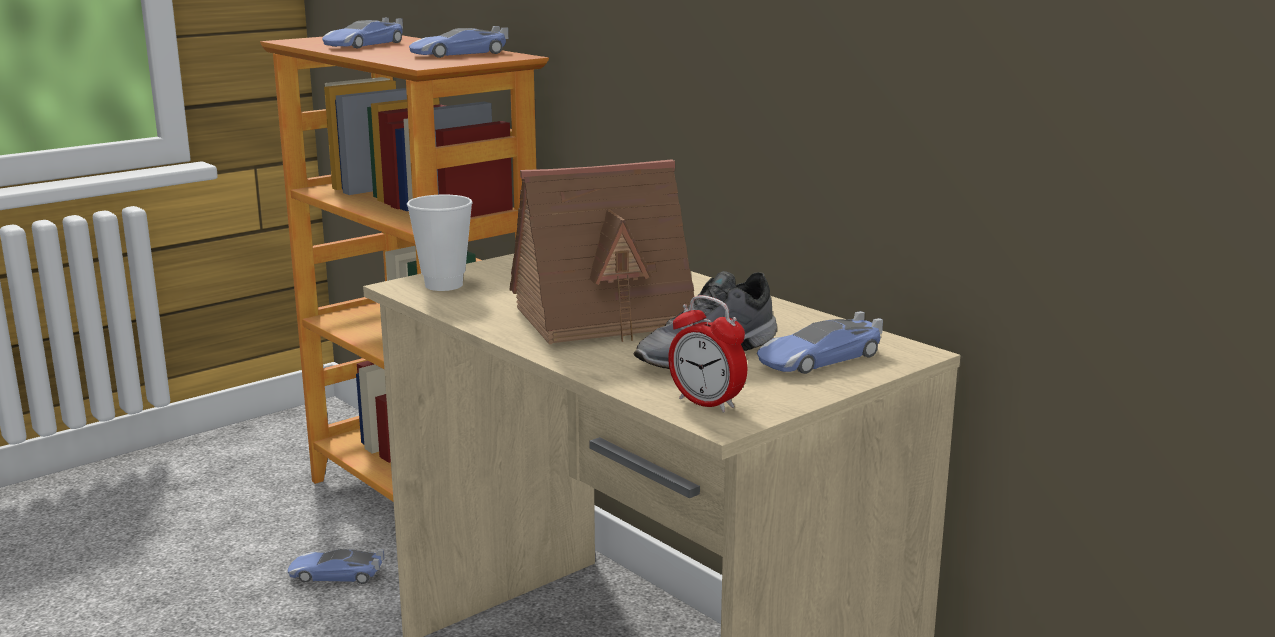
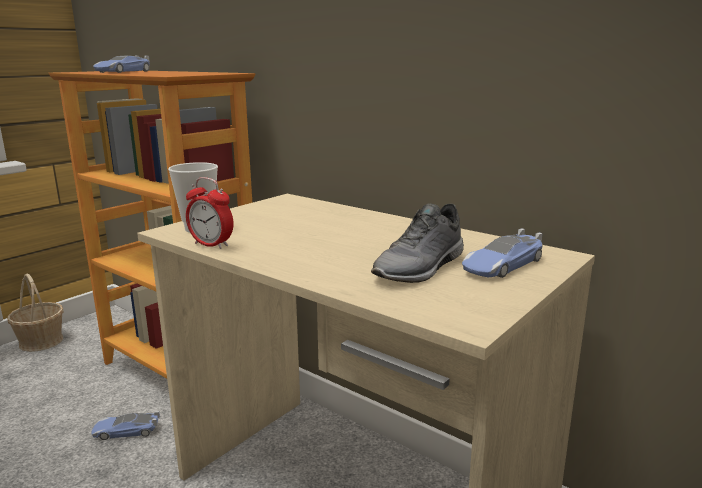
camera: 10 degrees left, 0 degrees up
toy car [409,26,508,58] -> none
toy house [509,159,694,345] -> none
alarm clock [668,295,747,413] -> alarm clock moved to [186,177,234,249]
none -> basket [8,273,64,352]

